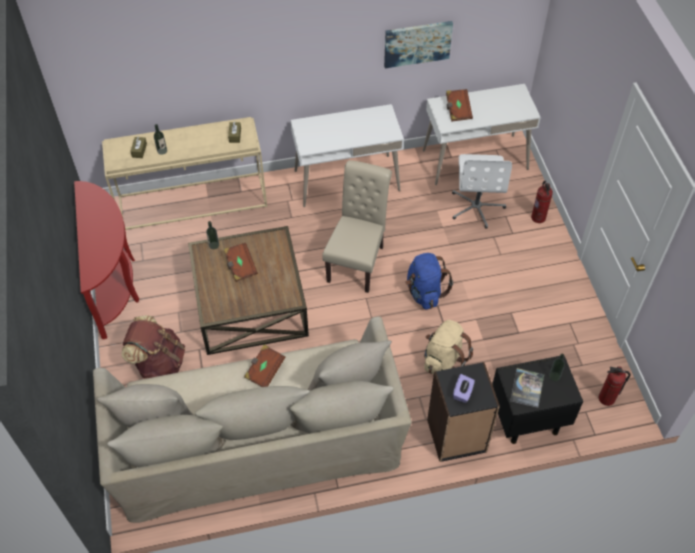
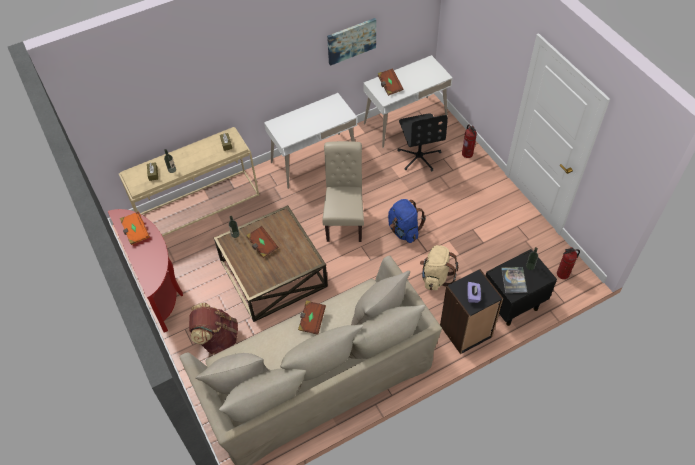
camera: 15 degrees left, 0 degrees up
white office chair [452,154,512,229] -> black office chair [397,114,448,171]
none -> orange book [120,212,150,245]

